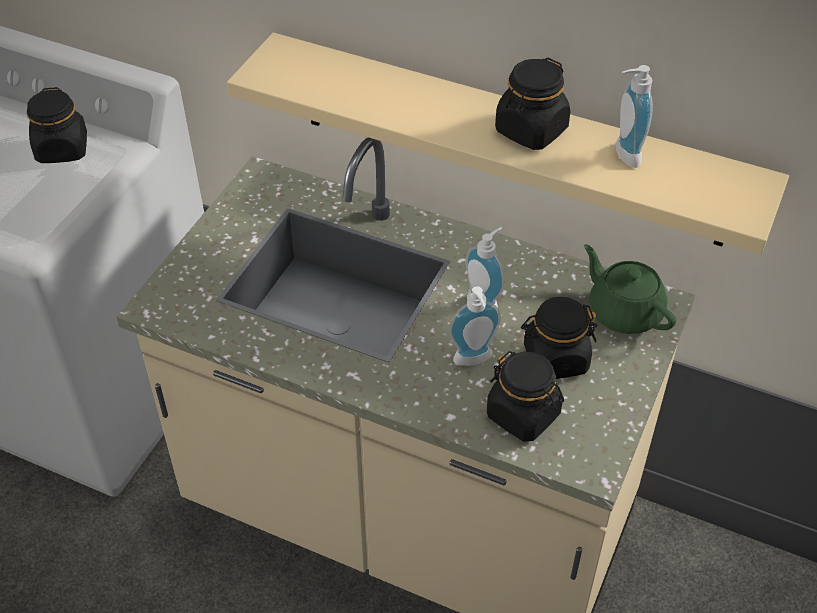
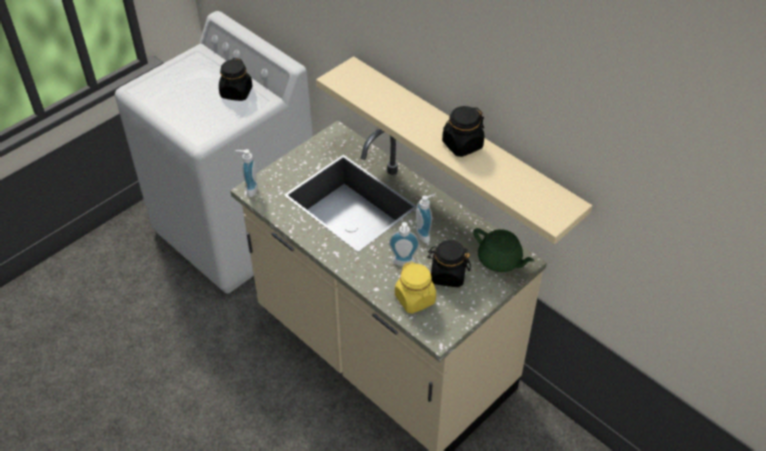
camera: 20 degrees right, 0 degrees up
black jar [487,351,564,442] -> yellow jar [395,261,436,313]
green teapot [584,244,676,334] -> green teapot turned 150 degrees clockwise [473,228,535,272]
soap dispenser [616,65,653,168] -> soap dispenser moved to [235,149,258,197]

